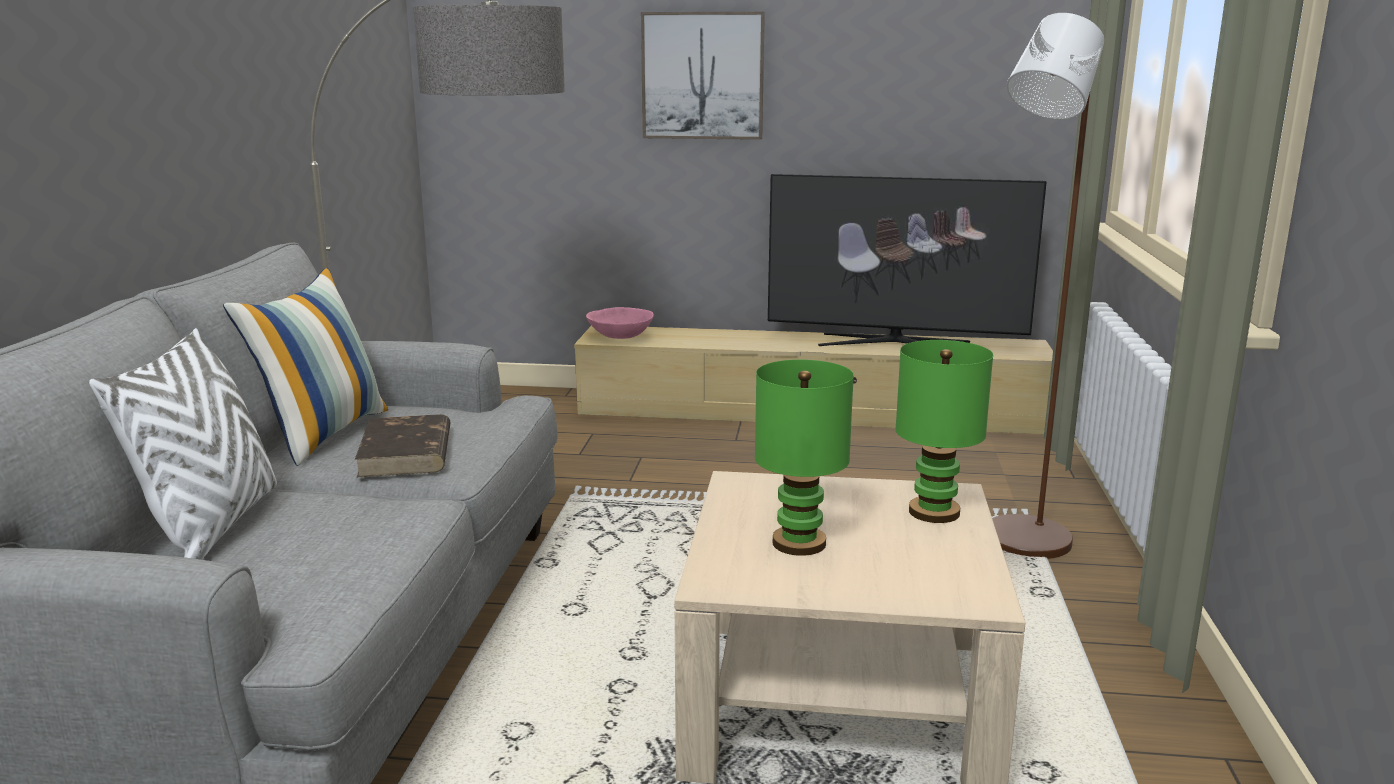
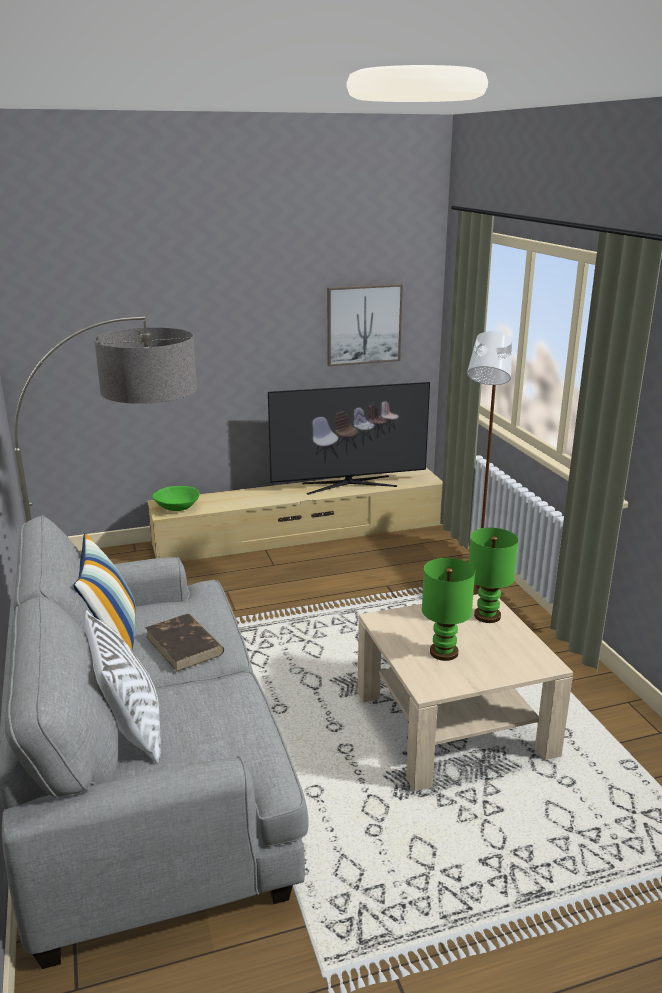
camera: 25 degrees left, 5 degrees up
pink bowl [586,307,654,339] -> green bowl [152,486,200,511]
picture [641,12,765,140] -> picture moved to [327,284,403,366]

